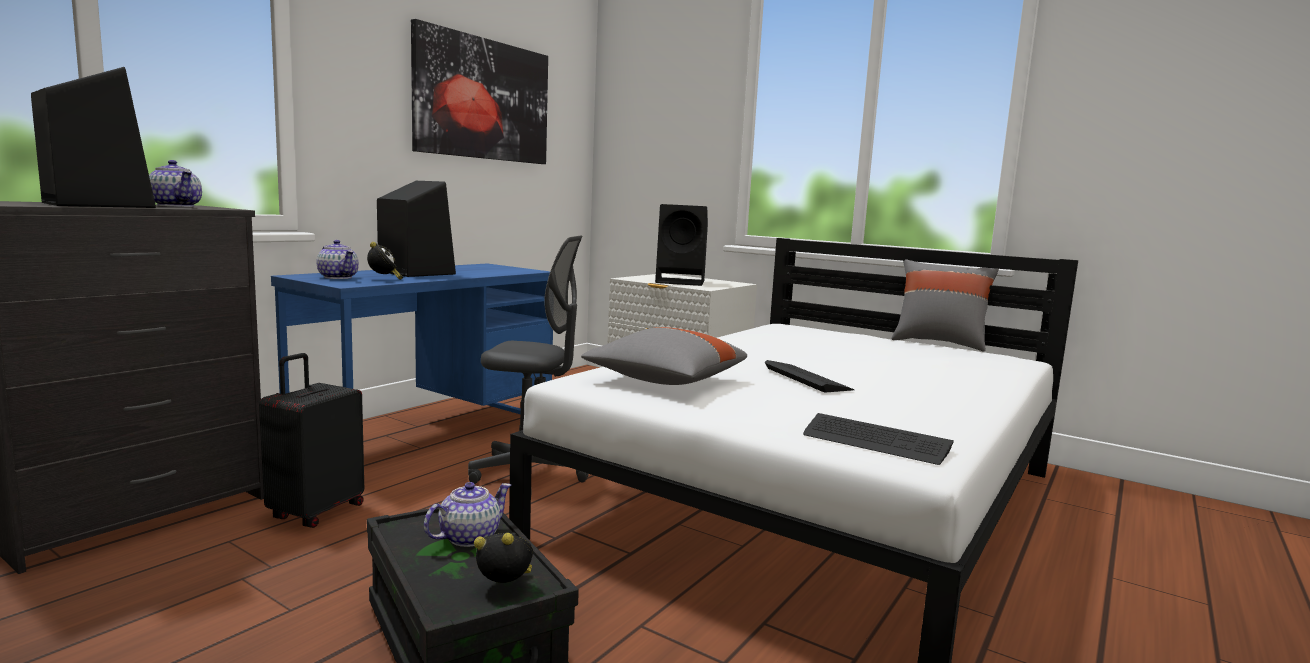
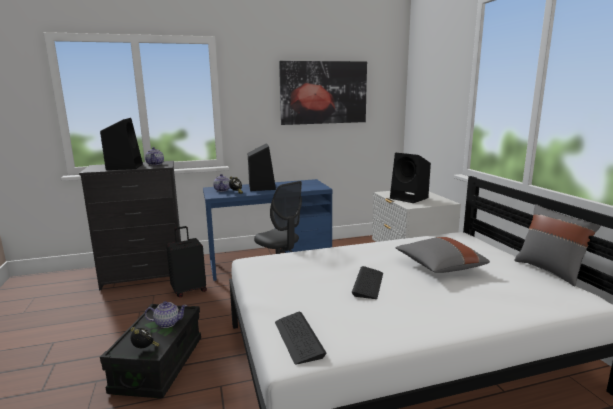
camera: 40 degrees right, 5 degrees up
grey pillow [581,327,747,385] -> grey pillow moved to [396,237,490,273]

